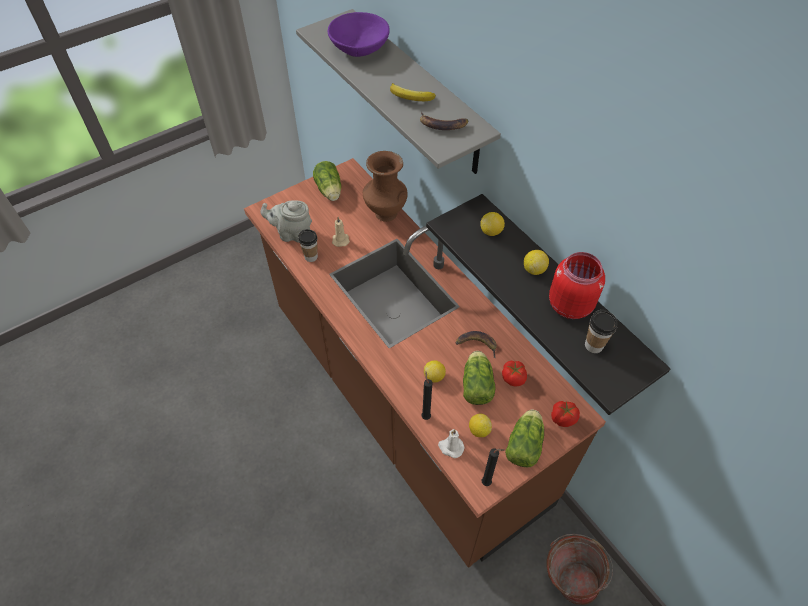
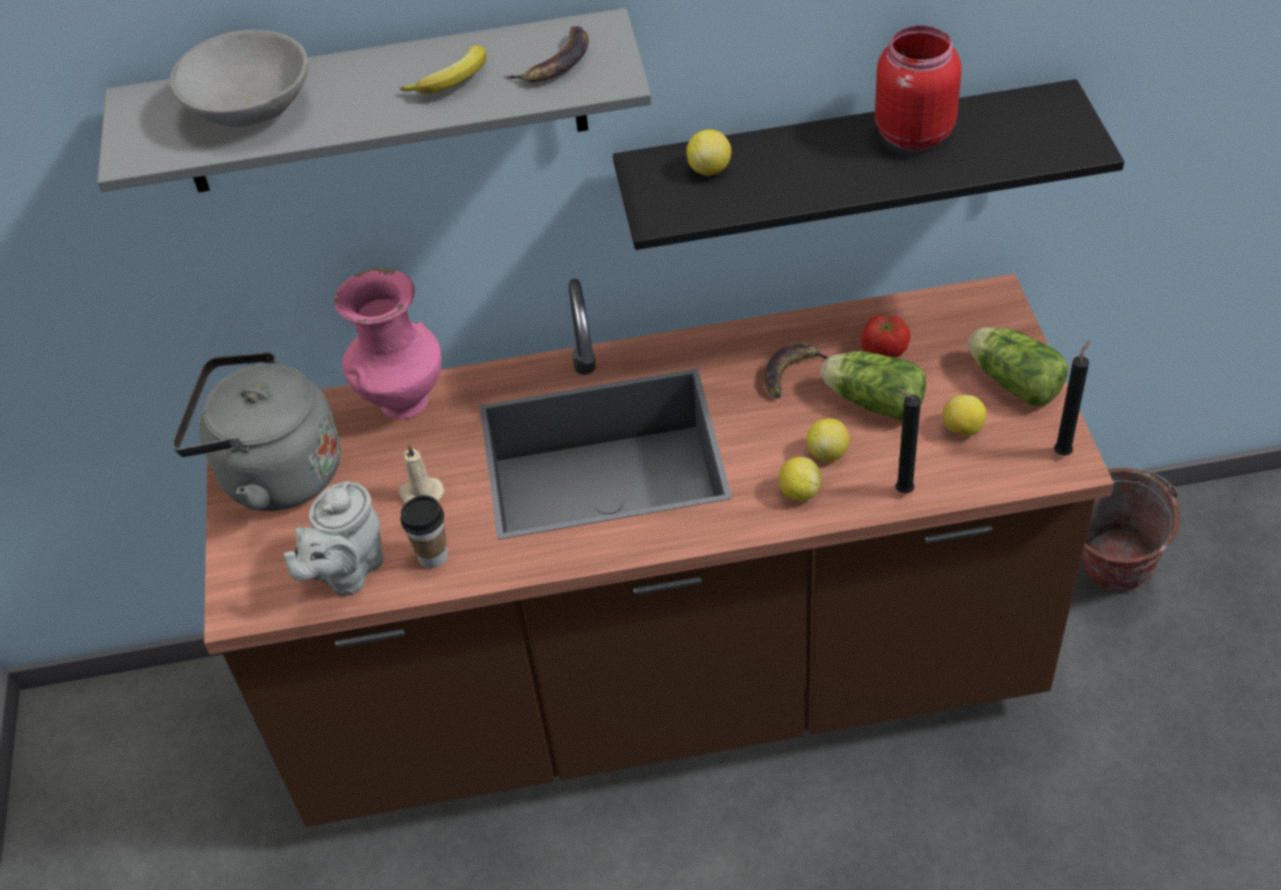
camera: 60 degrees left, 5 degrees down
lettuce [313,161,341,201] -> grey kettle [173,352,341,511]
purple bowl [328,12,390,57] -> grey bowl [170,29,309,127]
brown vase [363,151,408,222] -> pink vase [334,268,442,419]
white candle [438,429,465,458] -> none
lemon [524,250,549,275] -> lemon moved to [779,457,822,501]
tomato [551,401,580,427] -> none
cup [585,310,618,353] -> none

